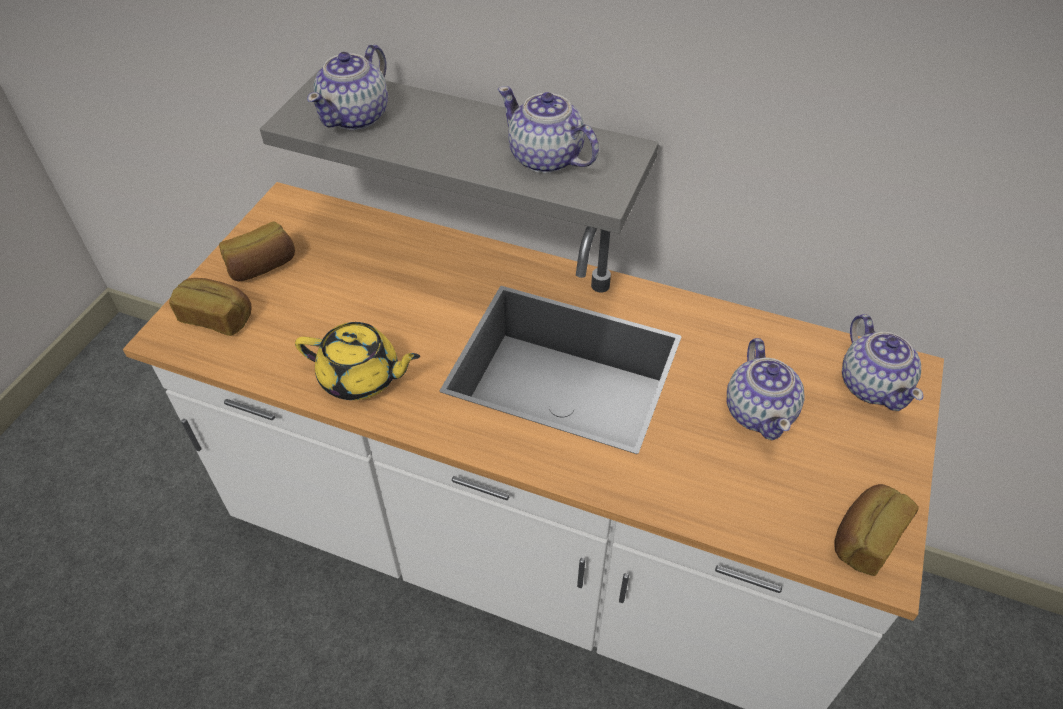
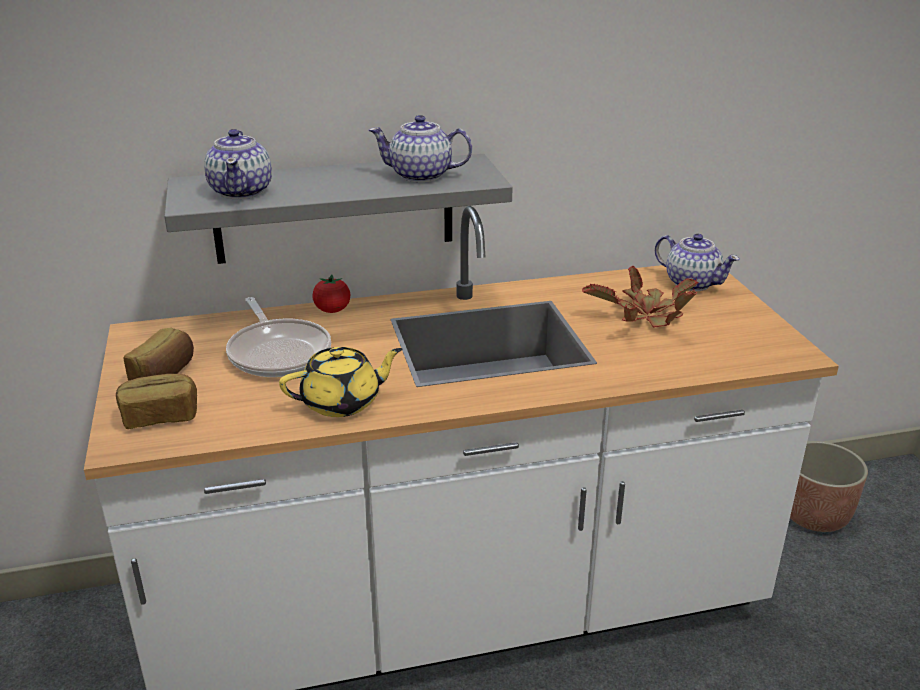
camera: 35 degrees left, 20 degrees down
teapot [727,338,805,440] -> potted plant [582,266,699,328]
bread [834,484,919,576] -> none
none -> frying pan [226,297,331,377]
none -> tomato [312,275,350,313]
none -> planter [790,441,868,532]

